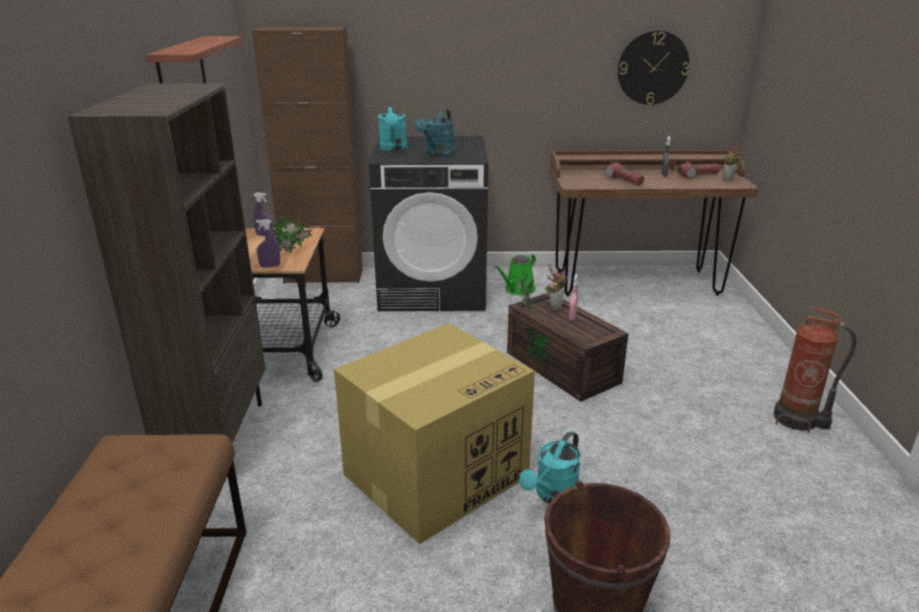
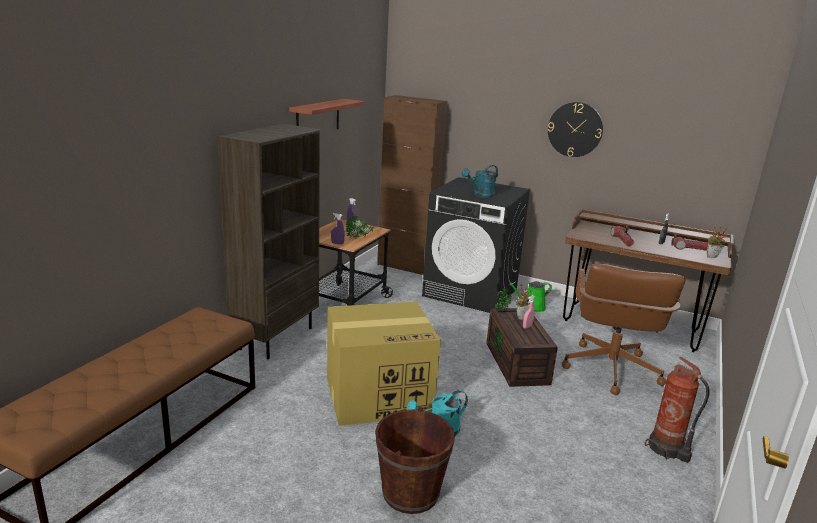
camera: 25 degrees right, 5 degrees down
turquoise watering can [378,104,407,151] -> none
wall clock [618,30,690,105] -> wall clock moved to [548,102,603,157]
none -> brown office chair [562,264,686,395]

